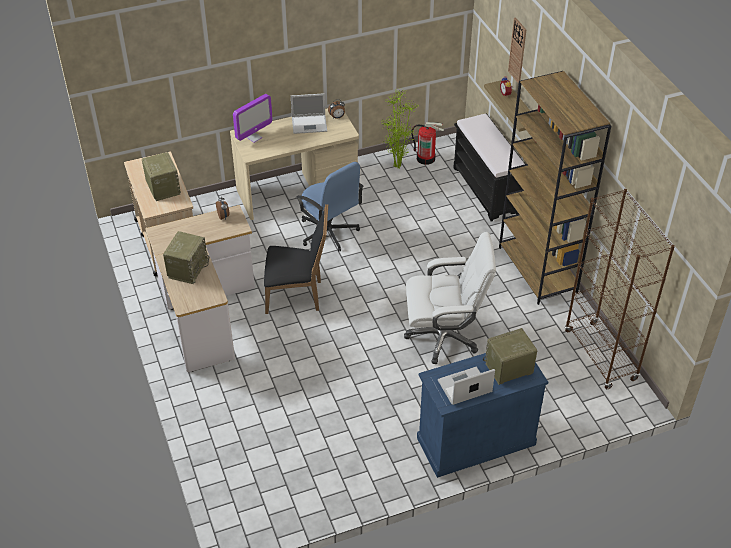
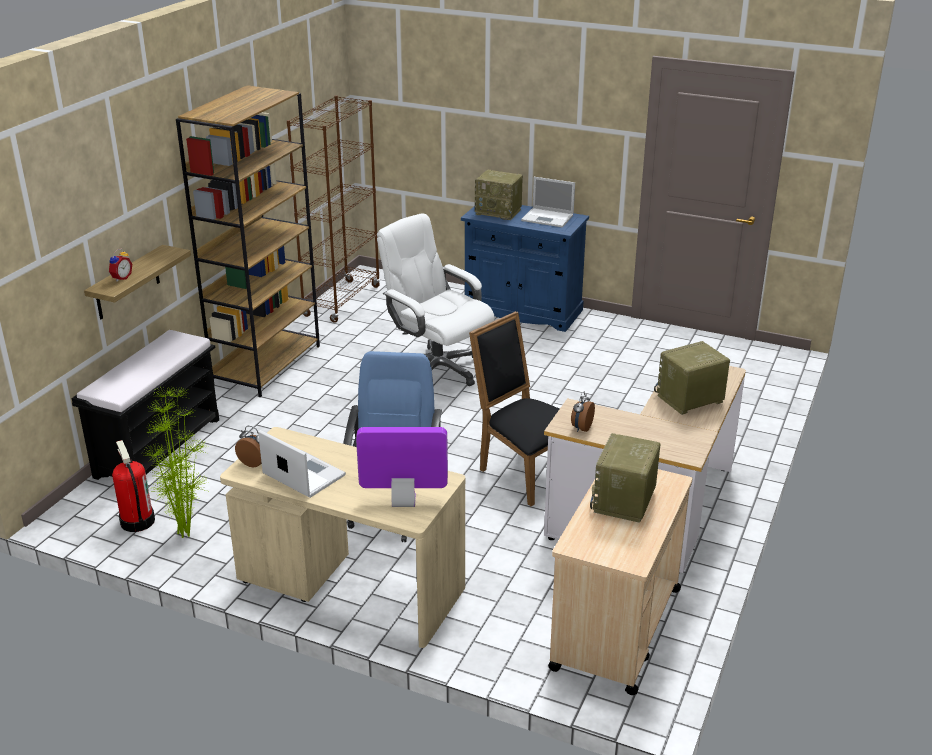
camera: 135 degrees left, 15 degrees down
wall clock [508,17,526,84] -> none

